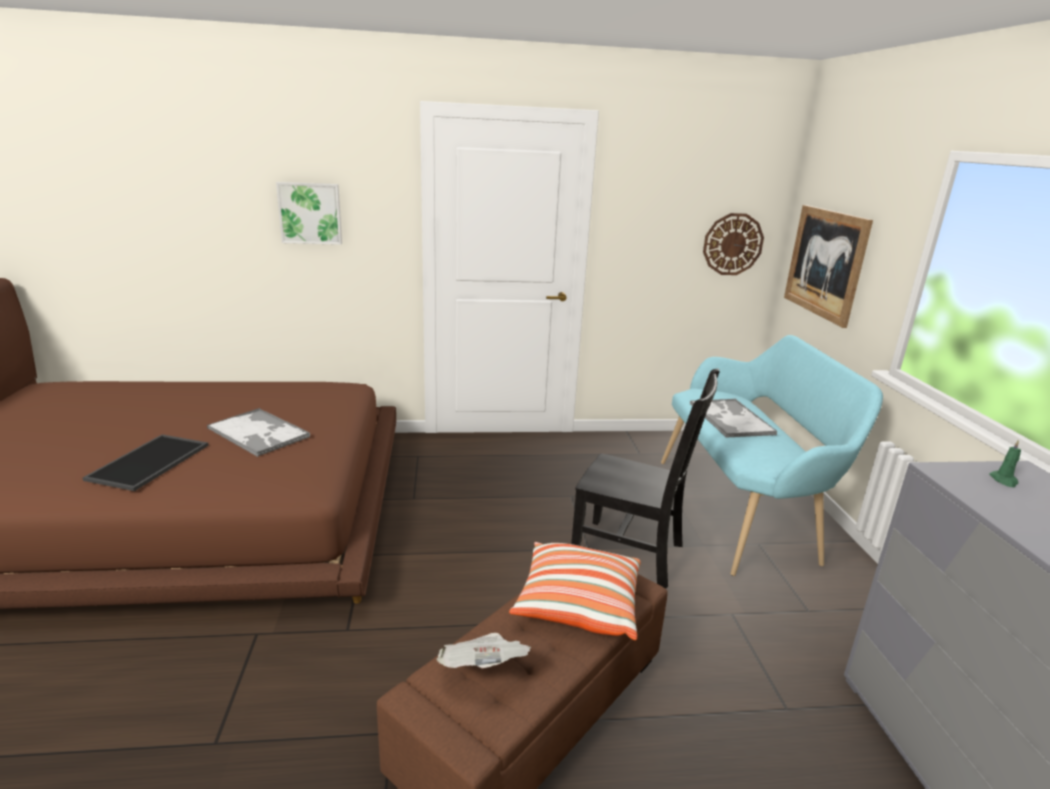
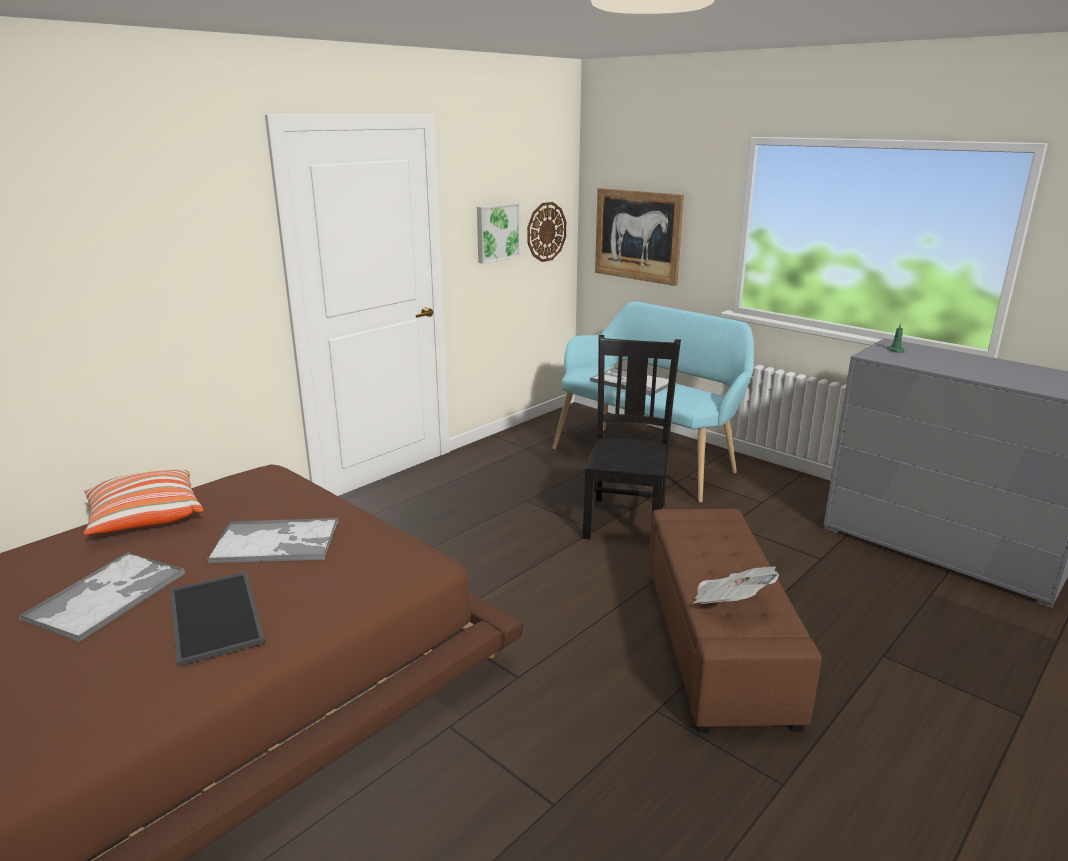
camera: 40 degrees left, 0 degrees up
picture [276,182,342,245] -> picture moved to [477,203,520,264]
pillow [509,542,640,640] -> pillow moved to [84,470,204,535]
black chair [571,369,720,589] -> black chair turned 60 degrees counterclockwise [582,335,681,539]
none -> tray [19,552,185,643]

